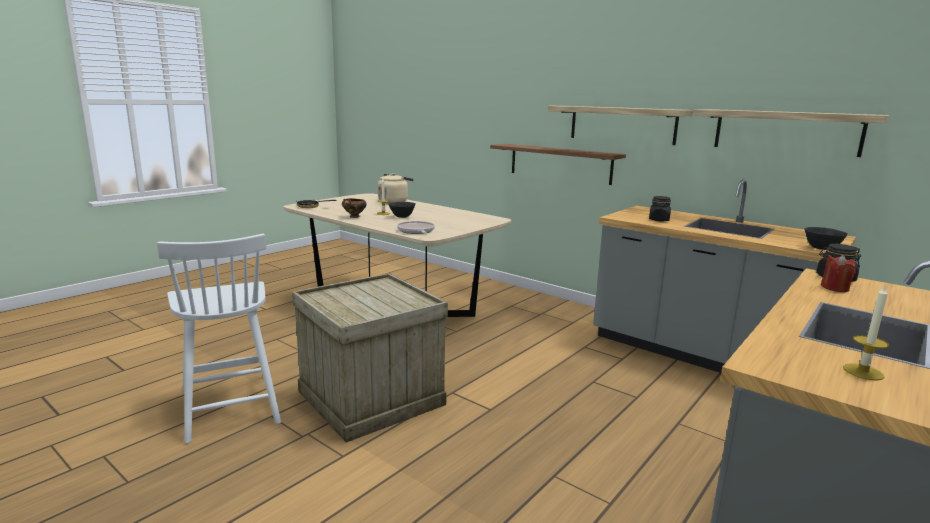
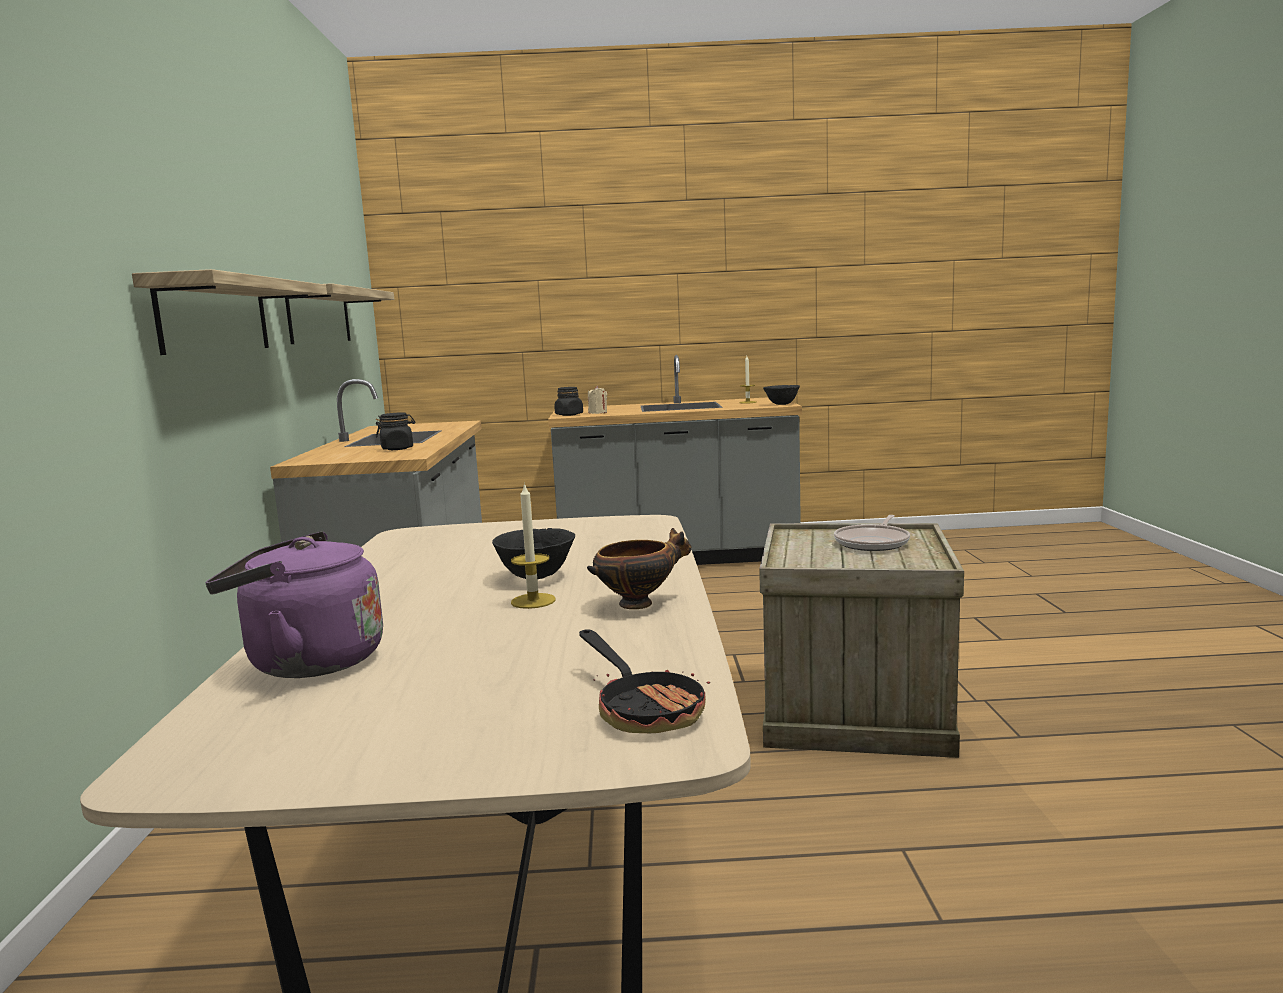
camera: 130 degrees left, 5 degrees down
white chair [157,234,281,444] -> none
beige kettle [378,173,414,204] -> purple kettle [206,531,383,678]
frying pan [397,221,435,234] -> frying pan moved to [834,515,910,551]
brown shelf [490,144,626,185] -> none
black bowl [804,227,848,250] -> black bowl moved to [763,385,800,405]
red candle [821,255,856,292] -> beige candle [588,386,607,414]

